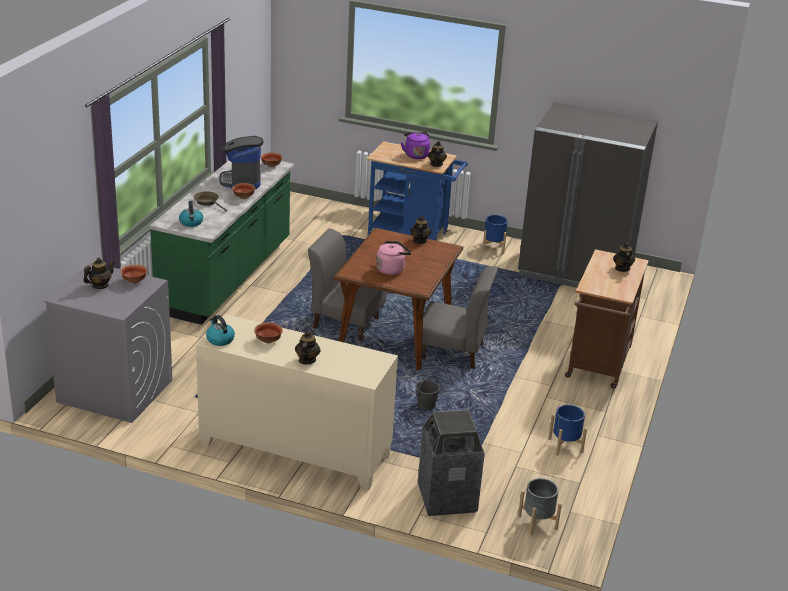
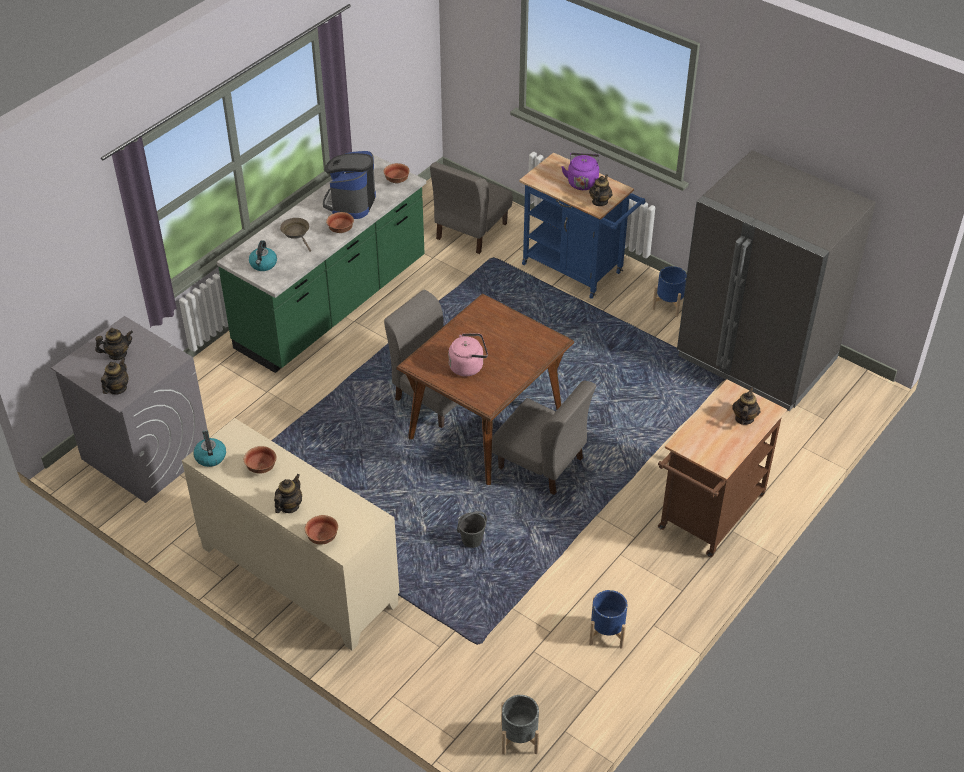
camera: 20 degrees right, 15 degrees up
bowl [120,265,147,284] -> bowl moved to [305,515,338,545]
teapot [410,216,431,244] -> teapot moved to [101,358,128,395]
trash can [418,410,485,516] -> none
none -> grey chair [430,162,513,254]

